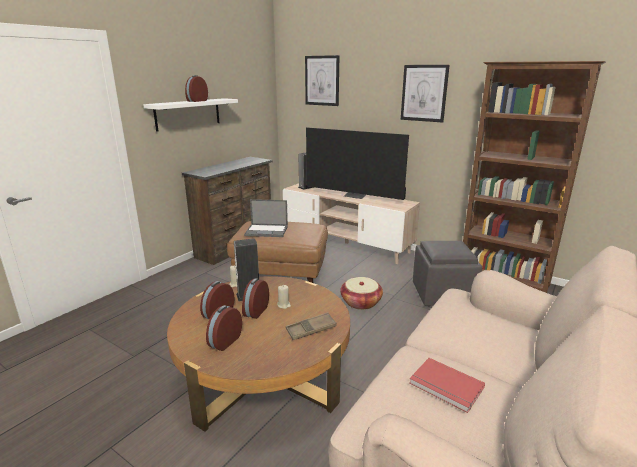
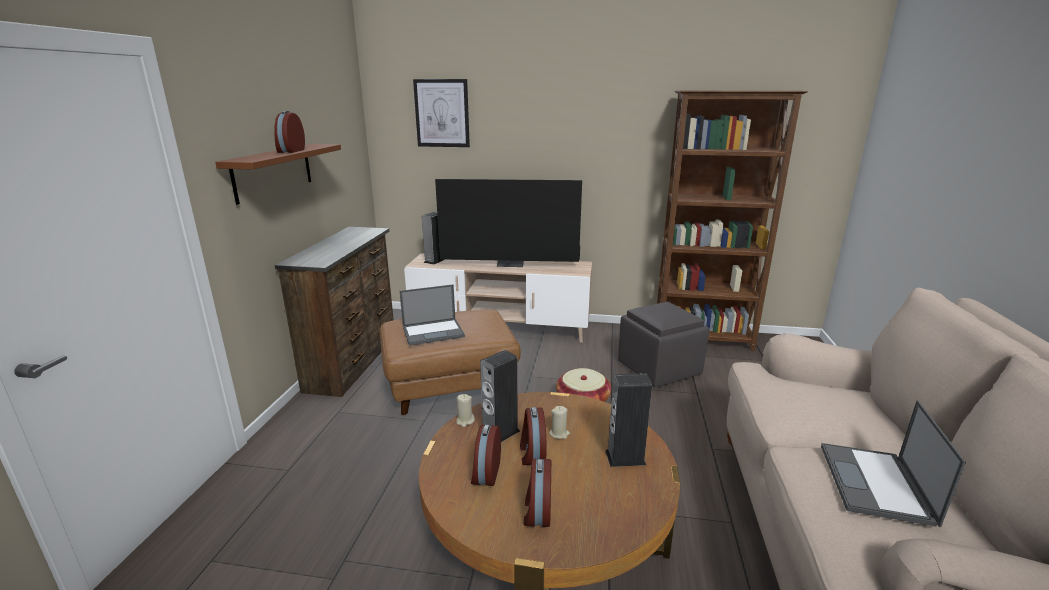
camera: 25 degrees left, 0 degrees up
white shelf [143,98,238,132] -> brown shelf [215,144,341,205]
brown tray [286,312,336,340] -> speaker [605,373,652,467]
picture [401,65,450,123] -> none
red book [409,358,485,413] -> laptop [821,400,966,527]

